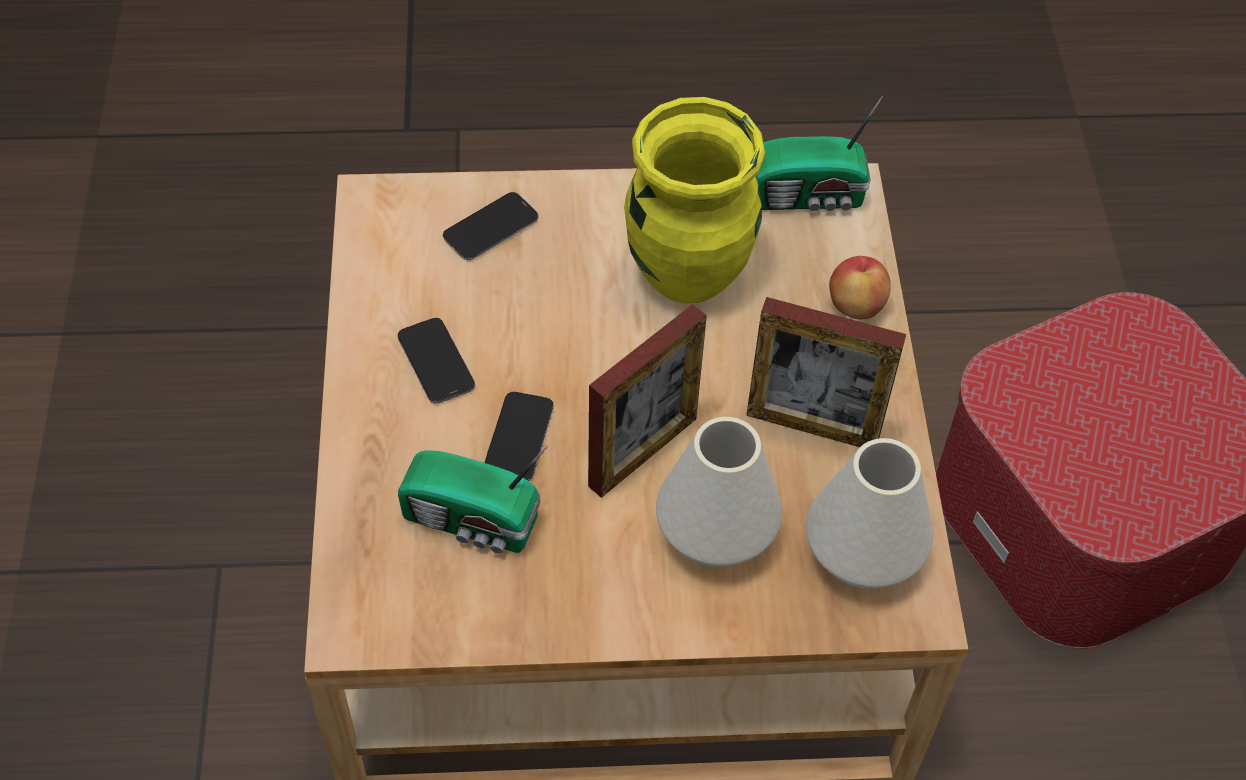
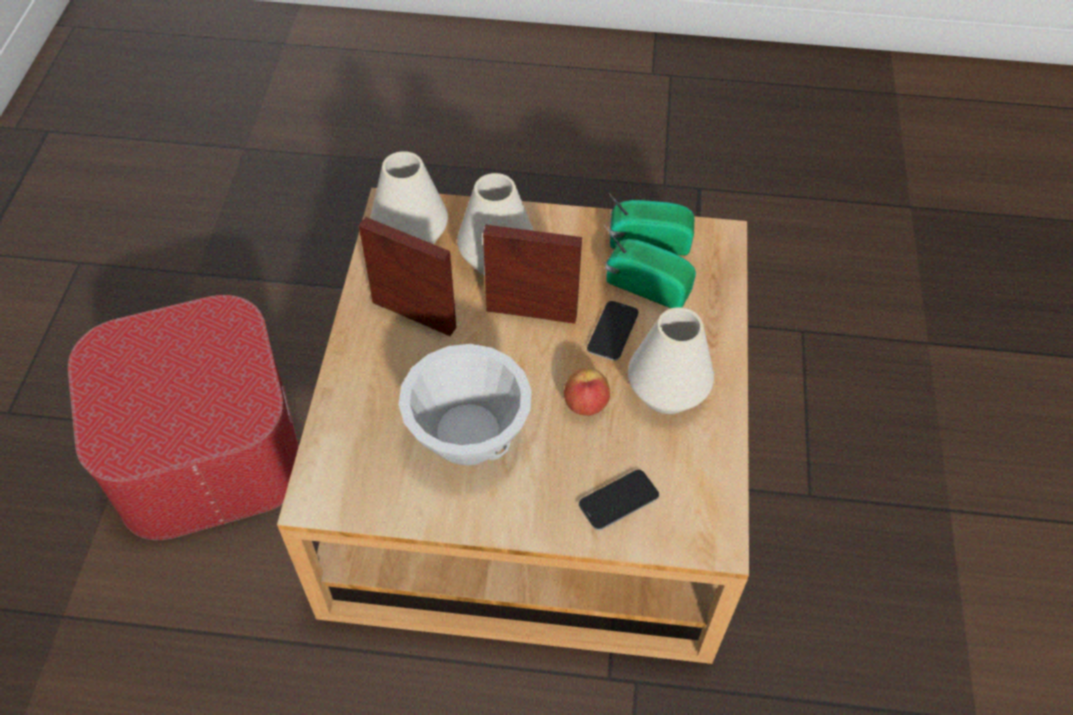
camera: 170 degrees left, 0 degrees up
phone [398,318,475,404] -> white vase [628,307,714,414]
picture frame [588,304,707,498] -> picture frame turned 45 degrees clockwise [483,225,582,324]
yellow vase [624,97,765,304] -> white bowl [399,344,532,466]
radio [756,96,883,211] -> radio moved to [608,192,695,256]
apple [829,256,891,319] -> apple moved to [564,368,610,416]

